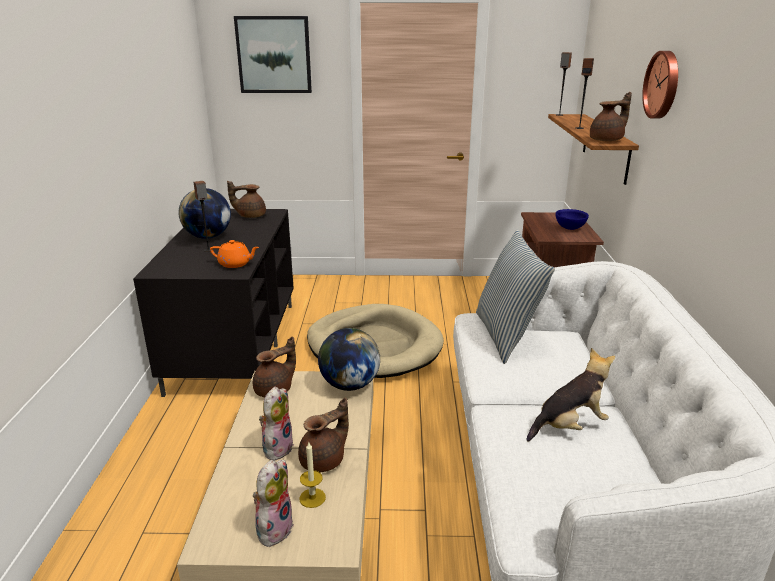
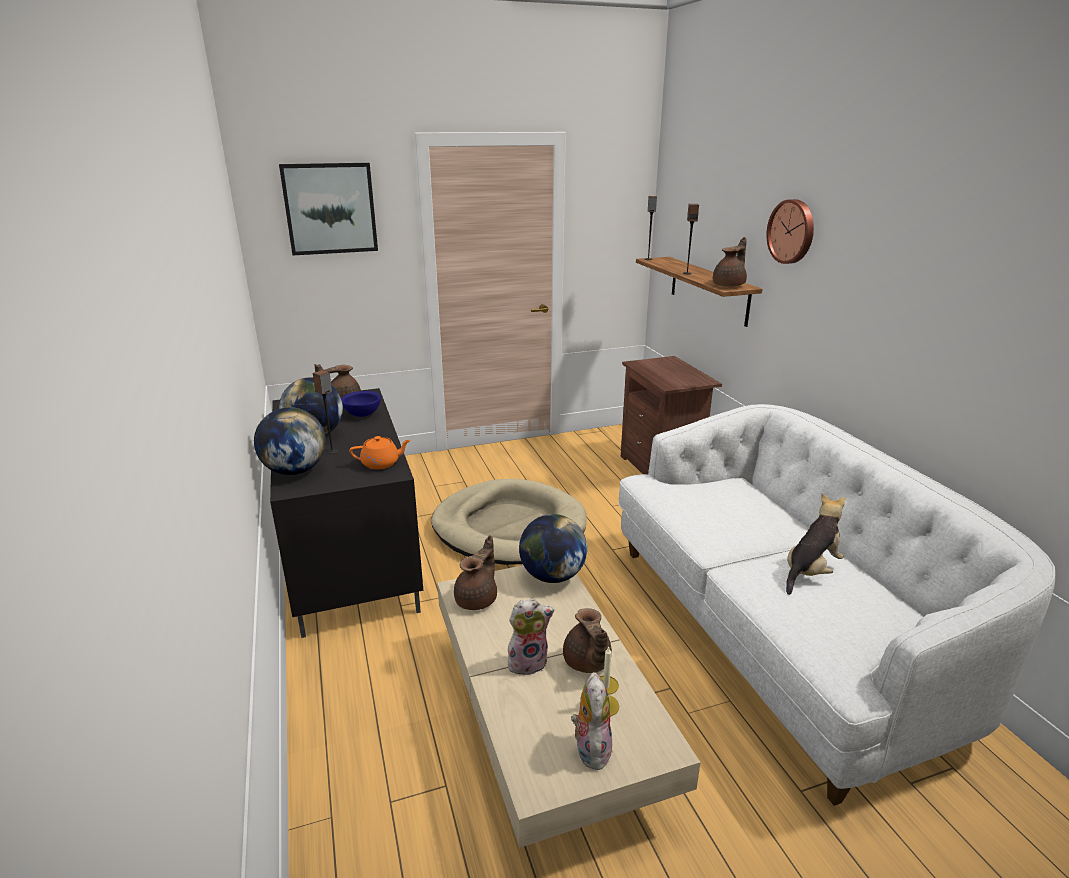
camera: 20 degrees left, 0 degrees up
plush toy [259,387,294,461] -> plush toy turned 75 degrees clockwise [508,599,554,675]
brown teapot [298,398,349,472] -> brown teapot turned 135 degrees clockwise [563,608,612,673]
pillow [476,230,555,364] -> none
blue bowl [556,209,589,230] -> blue bowl moved to [341,391,381,417]
none -> globe [254,407,326,475]

